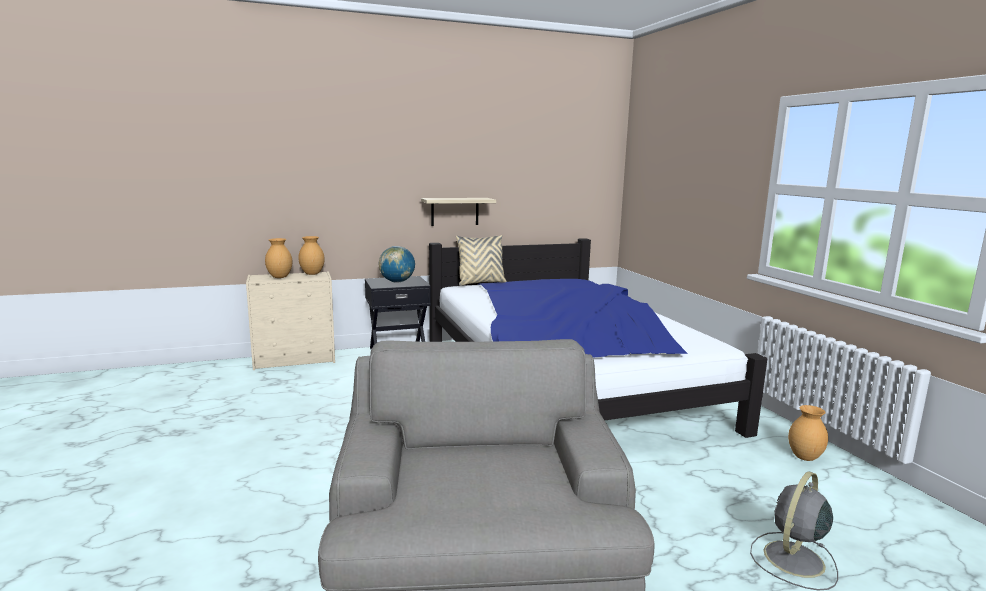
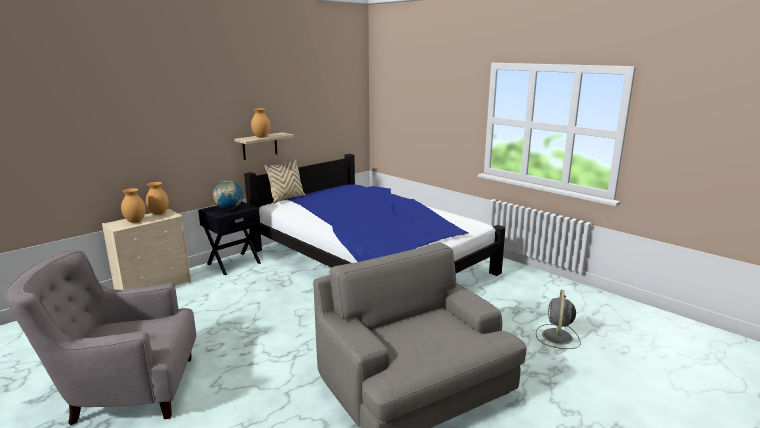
camera: 25 degrees left, 5 degrees up
brown vase [788,405,828,461] -> brown vase moved to [251,108,270,138]
none -> grey armchair [5,250,196,425]

